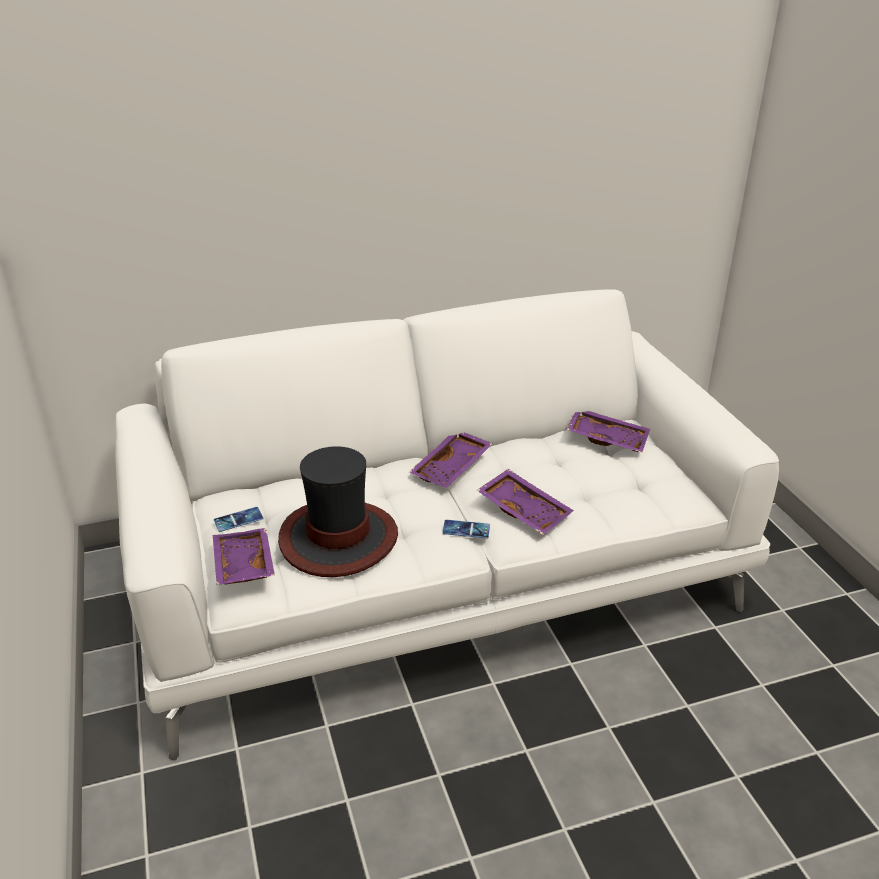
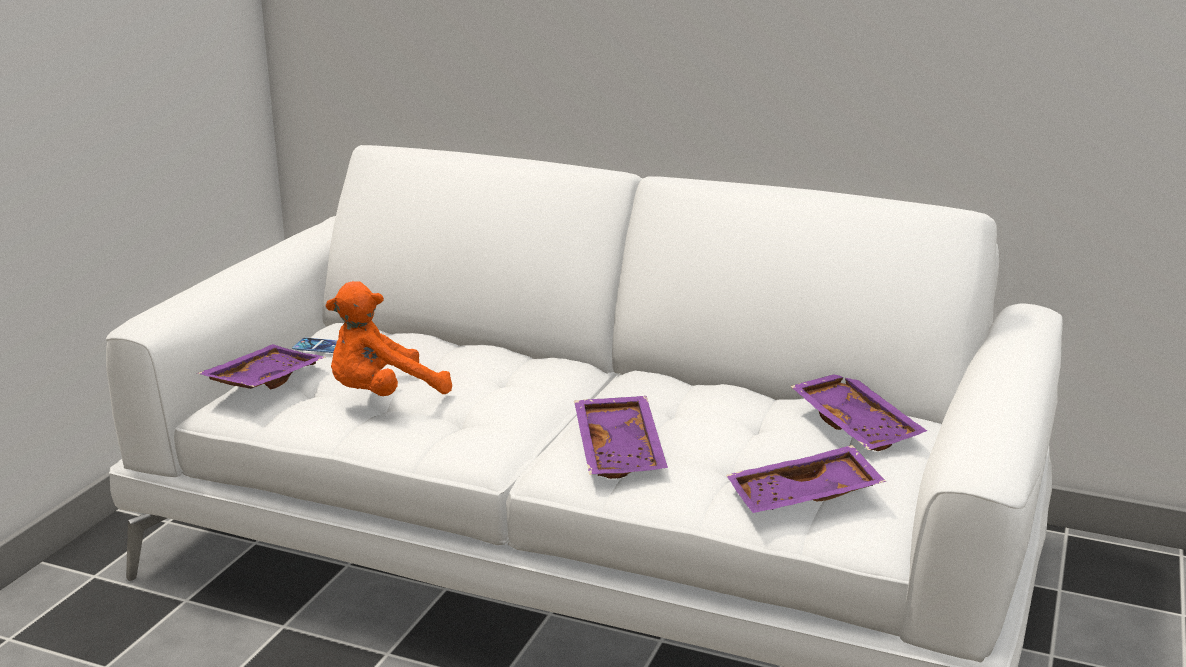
camera: 40 degrees right, 10 degrees down
hat [278,446,398,577] -> orange plush toy [326,281,452,396]
purple tray [409,432,493,488] -> purple tray moved to [726,445,886,513]
phone [442,520,490,538] -> none

